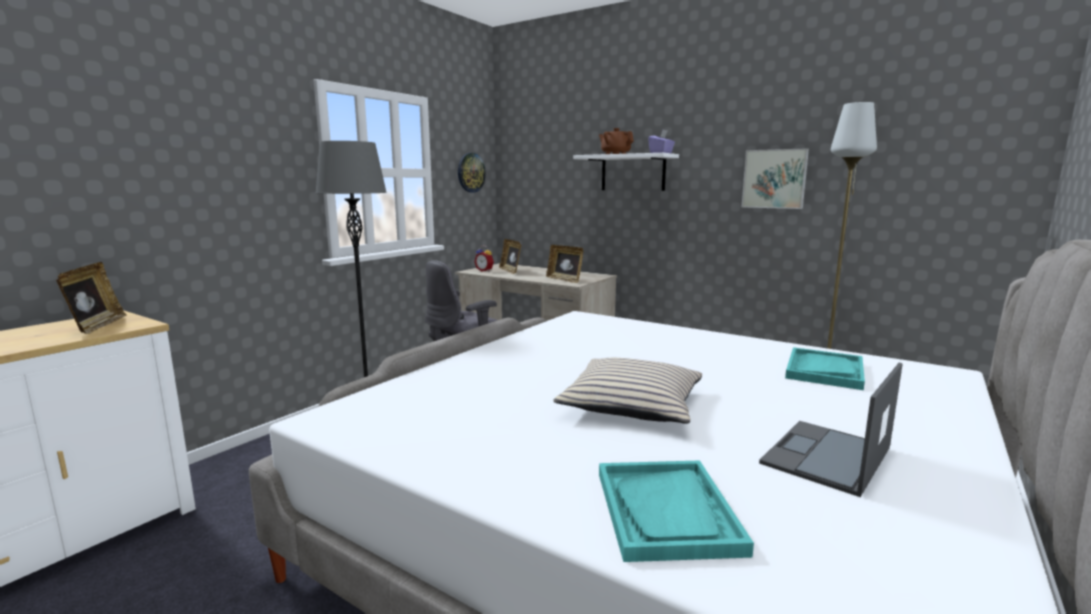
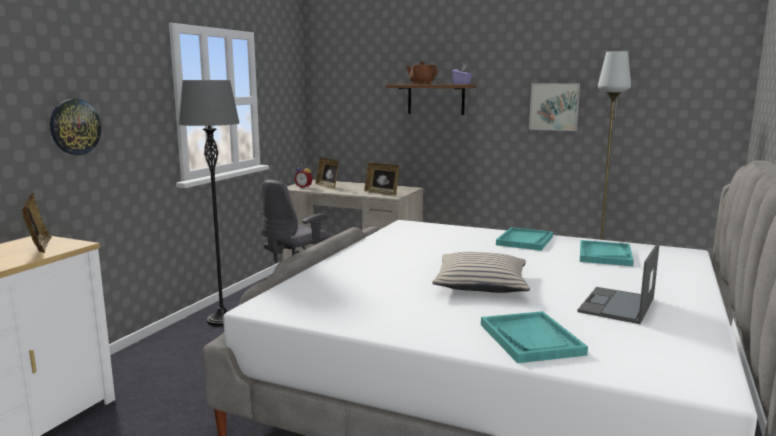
camera: 10 degrees left, 0 degrees up
wall clock [458,153,486,193] -> wall clock moved to [50,99,101,155]
white shelf [573,153,679,191] -> brown shelf [386,84,476,115]
none -> turquoise tray [496,227,553,251]

